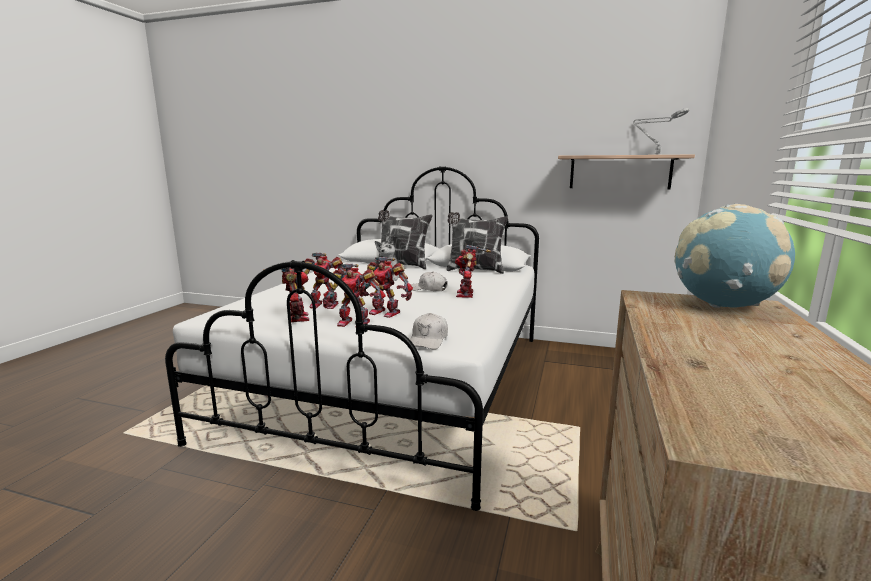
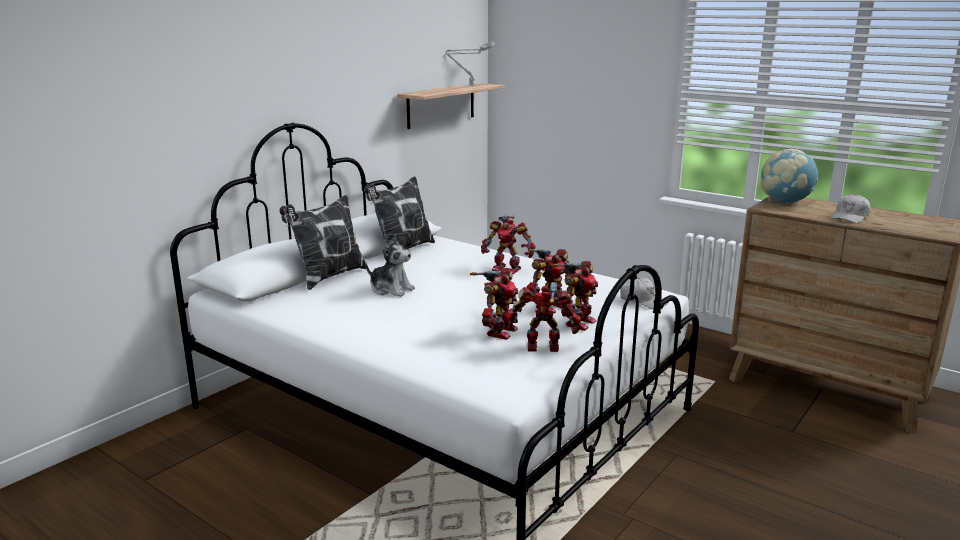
camera: 70 degrees left, 5 degrees up
white cap [411,272,447,291] -> white cap moved to [831,194,871,223]

